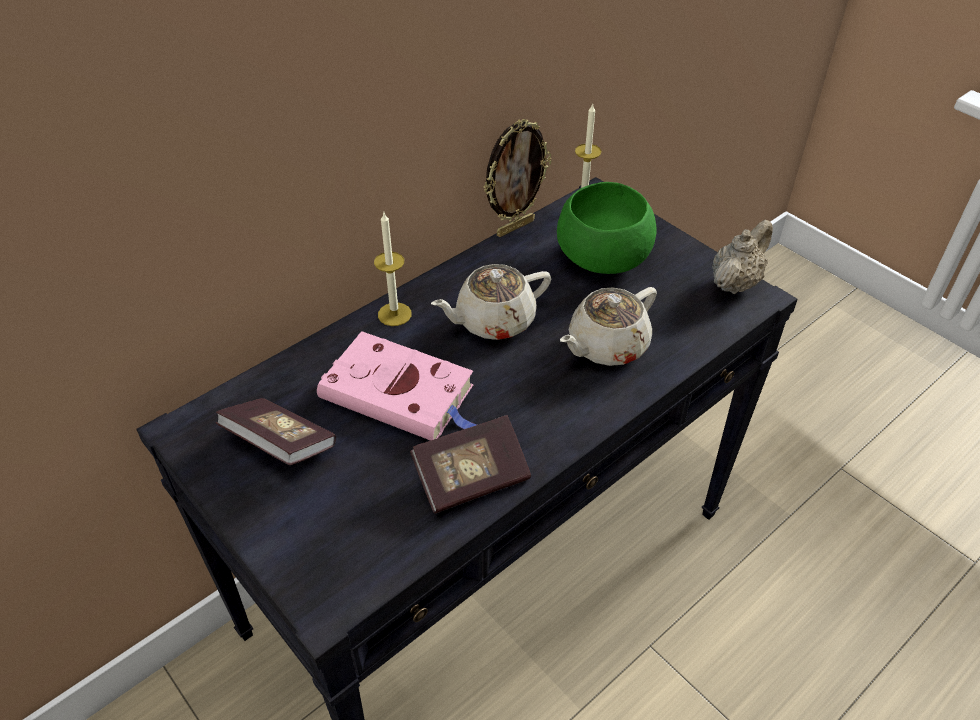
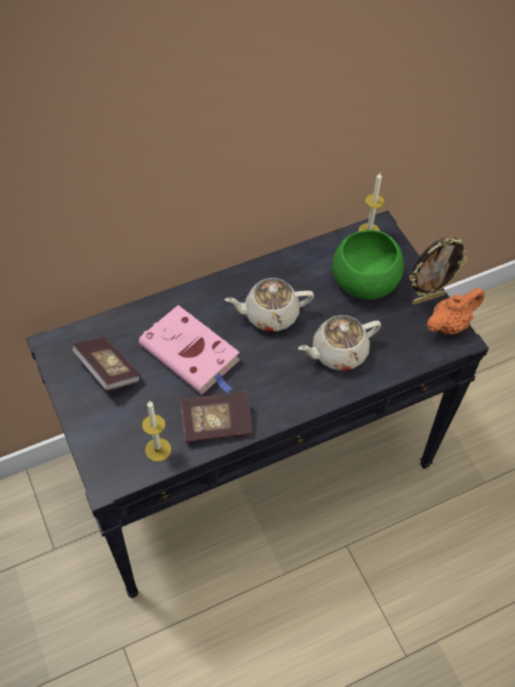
camera: 15 degrees right, 10 degrees up
candle [374,213,412,326] -> candle moved to [142,401,171,462]
picture frame [484,119,551,237] -> picture frame moved to [409,237,468,305]
beige teapot [712,220,773,294] -> orange teapot [426,288,484,334]

